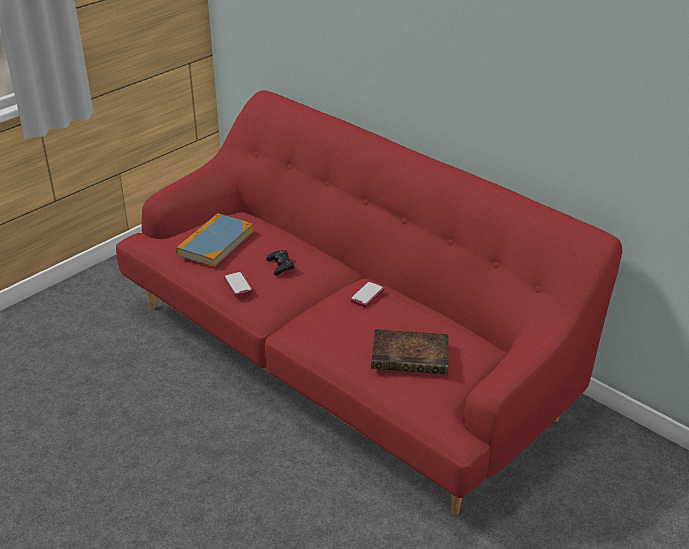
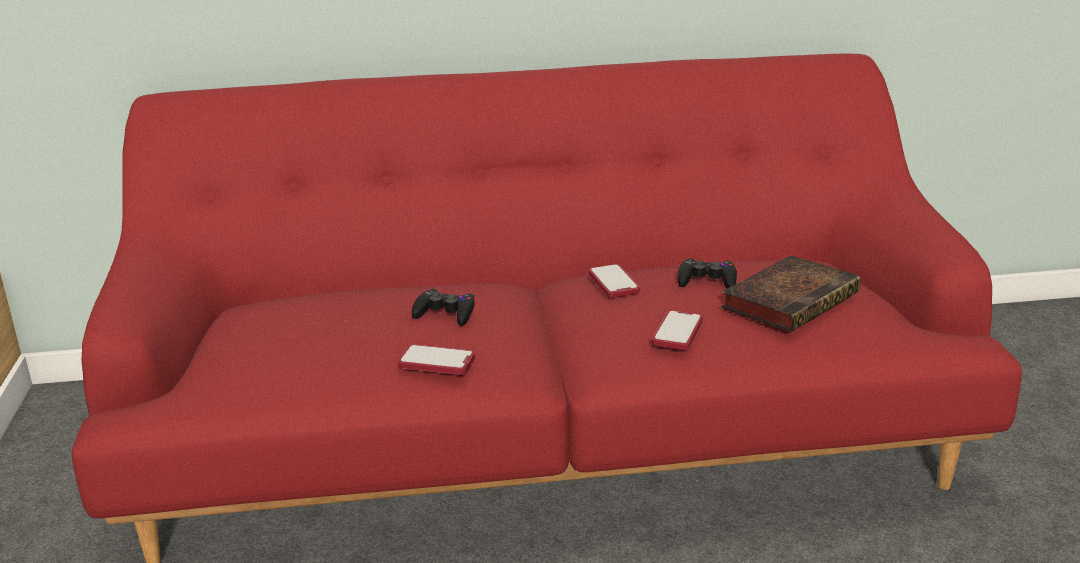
camera: 50 degrees left, 10 degrees down
book [176,213,254,267] -> none
none -> phone [652,311,703,350]
none -> black game controller [678,258,737,289]

